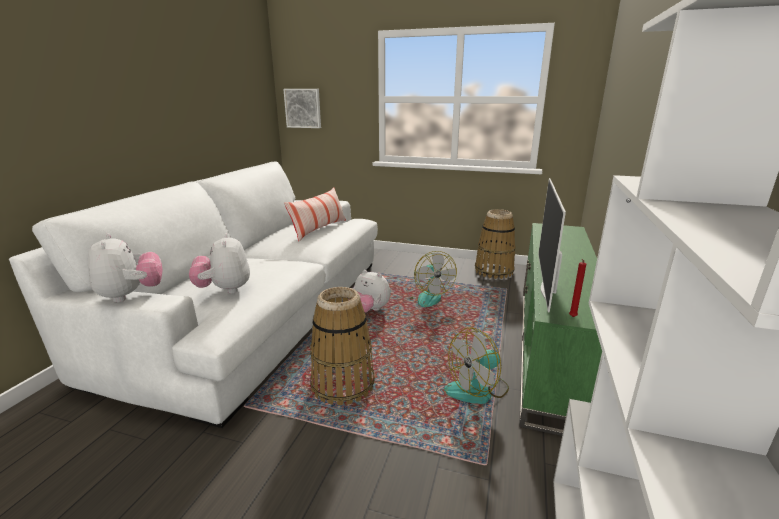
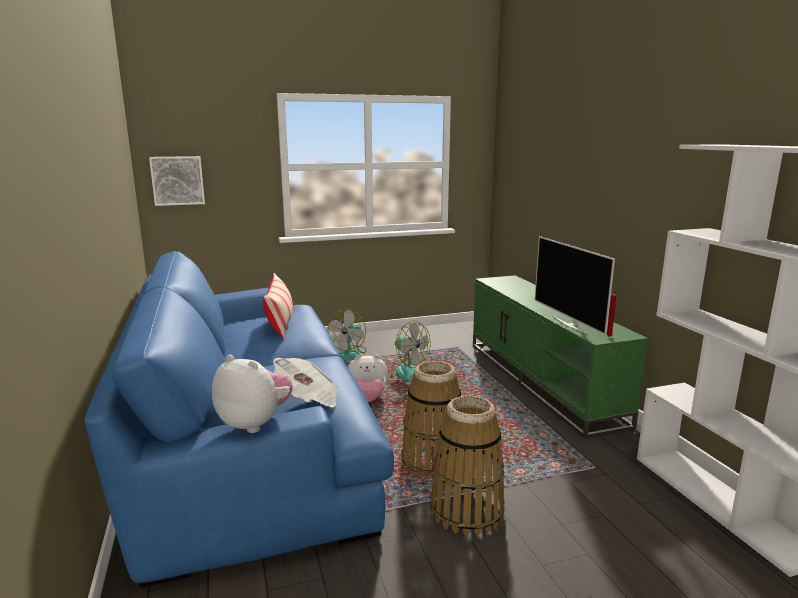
camera: 35 degrees left, 5 degrees down
white sofa [9,161,378,428] -> blue sofa [84,251,394,588]
plush toy [189,233,250,294] -> newspaper [273,358,338,407]
fan [444,327,509,404] -> fan moved to [327,308,367,360]
basket [475,209,516,279] -> basket moved to [430,396,505,535]

